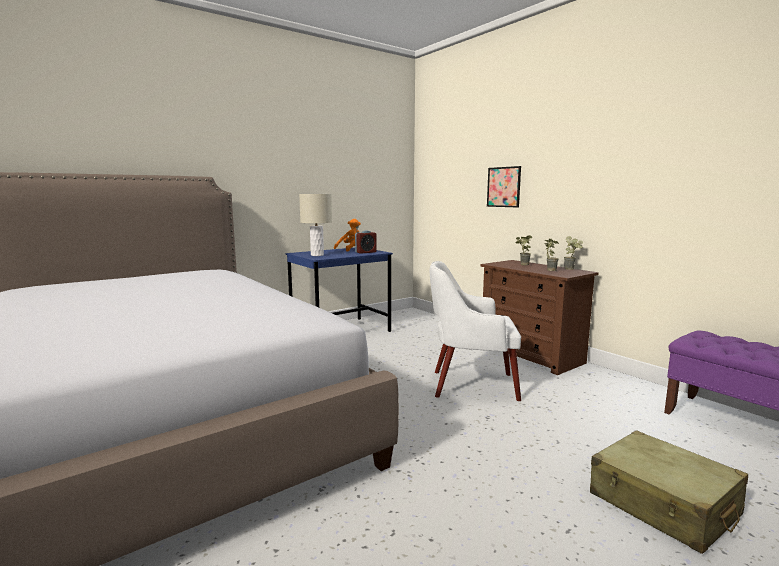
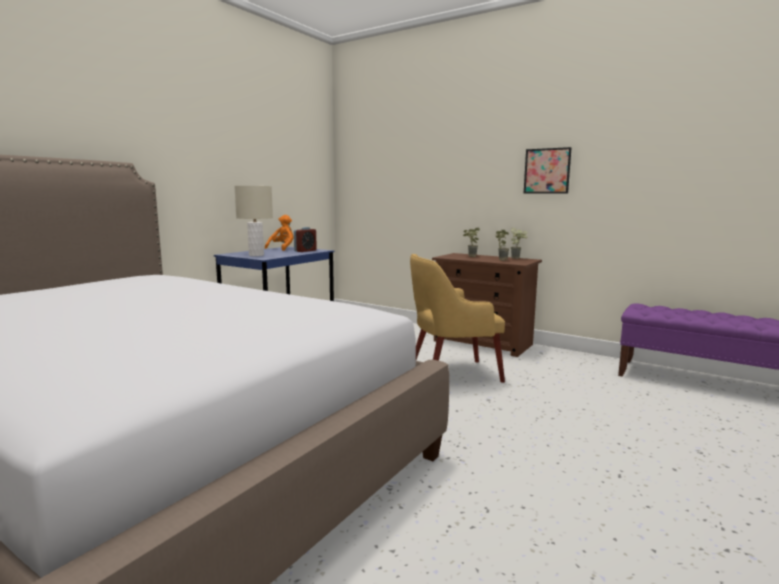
camera: 20 degrees left, 0 degrees up
white armchair [430,261,521,401] -> yellow armchair [410,254,505,383]
picture [487,166,521,208] -> picture moved to [524,147,572,194]
beige suitcase [590,430,748,554] -> none

